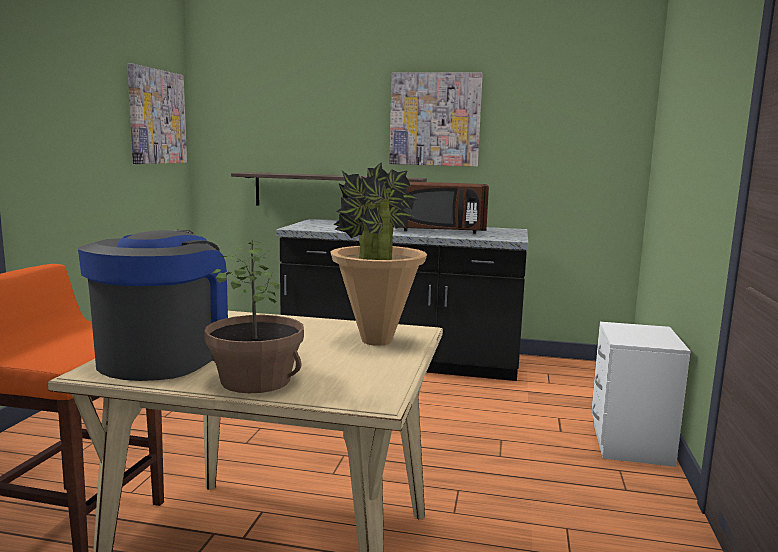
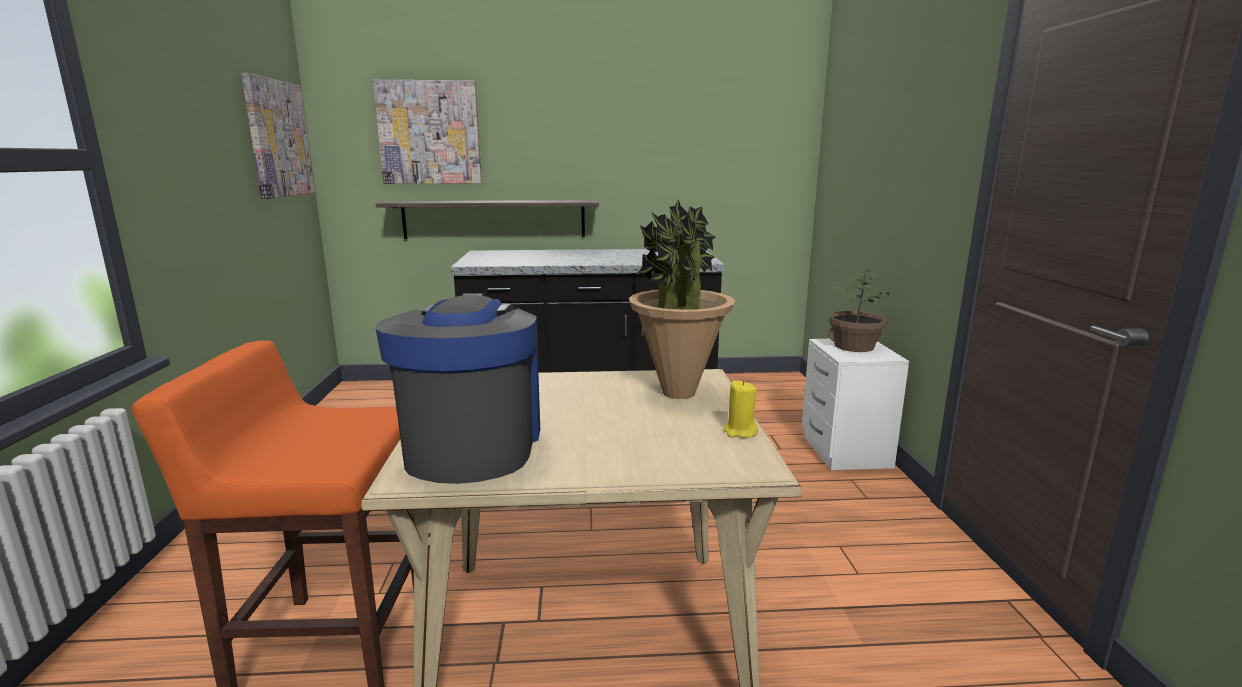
camera: 15 degrees left, 5 degrees up
potted plant [204,240,304,393] -> potted plant moved to [828,269,889,352]
picture [389,72,483,167] -> picture moved to [373,80,482,184]
brown microwave [393,182,489,234] -> none
none -> yellow candle [723,380,758,438]

